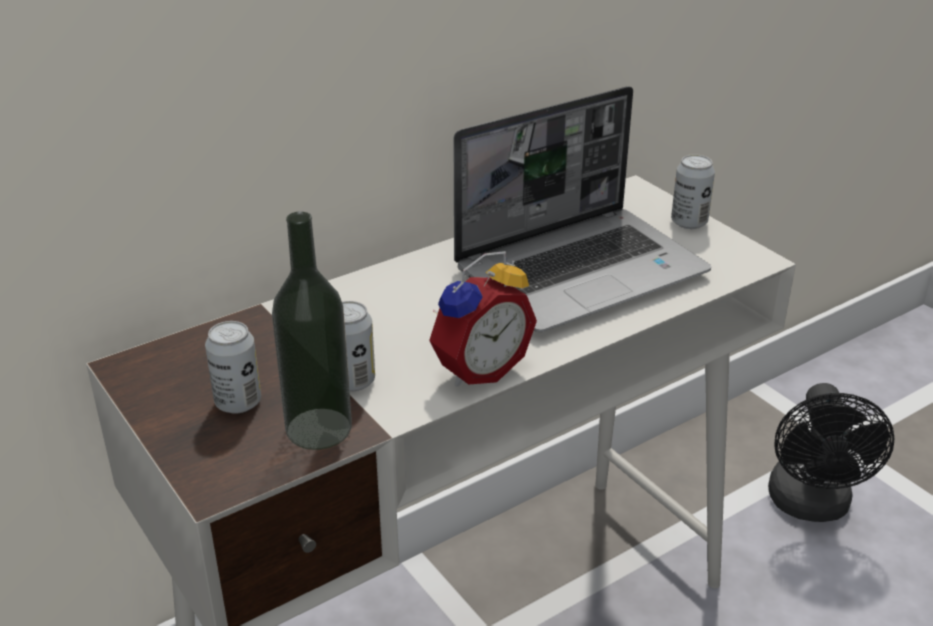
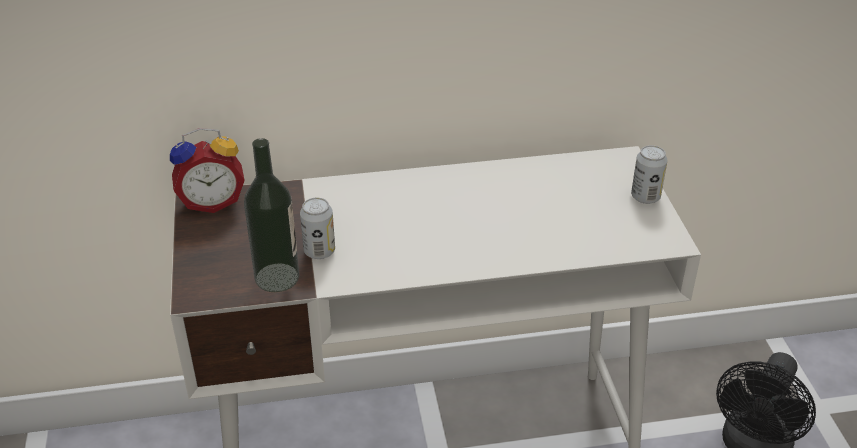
camera: 25 degrees right, 5 degrees up
can [205,321,261,414] -> none
alarm clock [429,251,537,387] -> alarm clock moved to [170,128,245,213]
laptop [454,86,711,332] -> none

